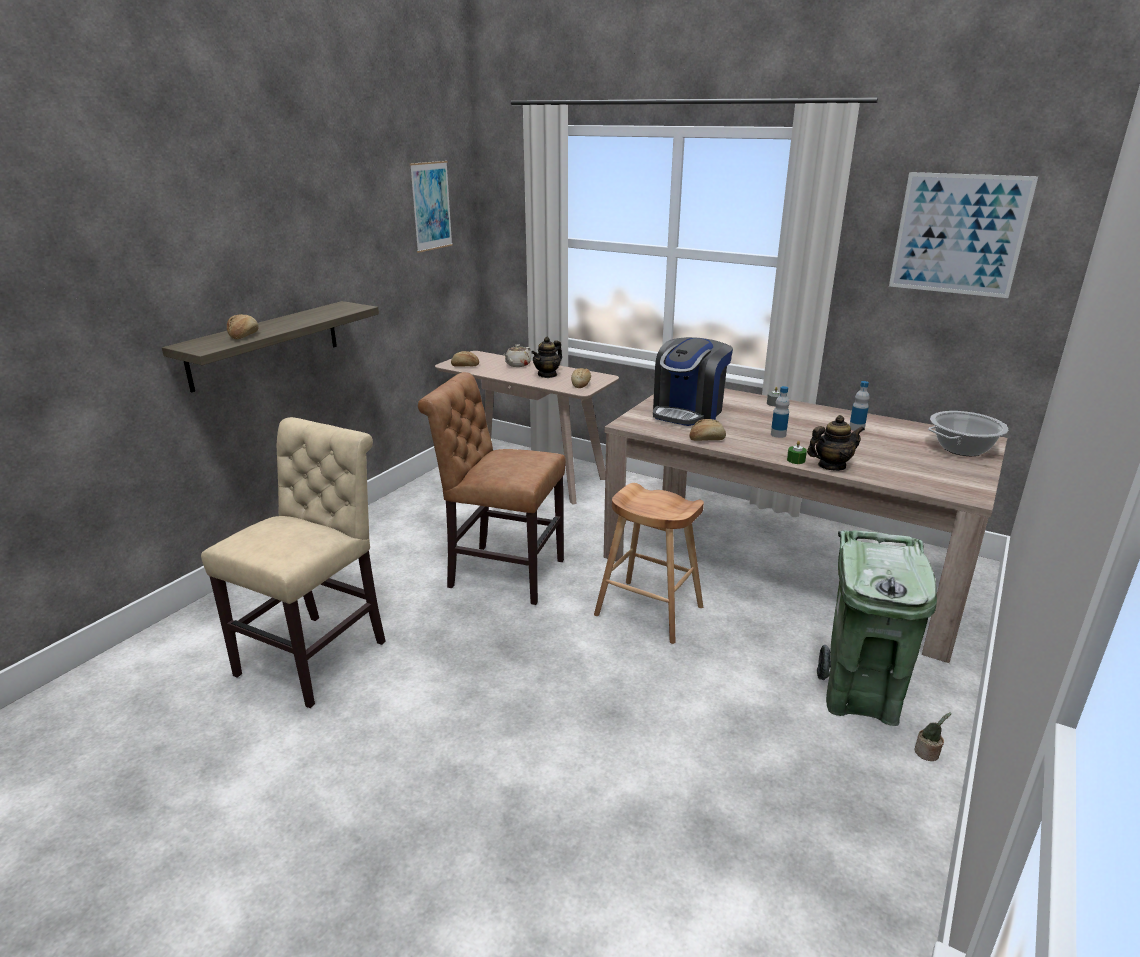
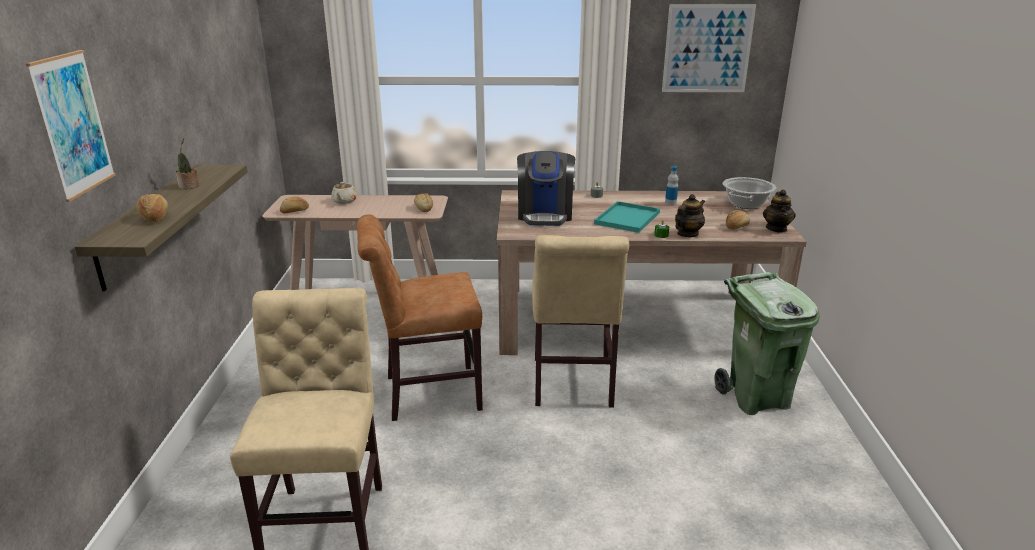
camera: 30 degrees left, 0 degrees up
picture [410,161,453,253] -> picture moved to [26,50,116,202]
teapot [531,337,562,378] -> teapot moved to [763,190,796,233]
brown stool [594,483,704,644] -> beige chair [532,235,629,408]
bread [689,419,726,441] -> bread moved to [726,210,750,230]
bottle [771,386,790,438] -> turquoise tray [594,201,660,233]
potted plant [915,712,951,761] -> potted plant moved to [176,137,199,189]

